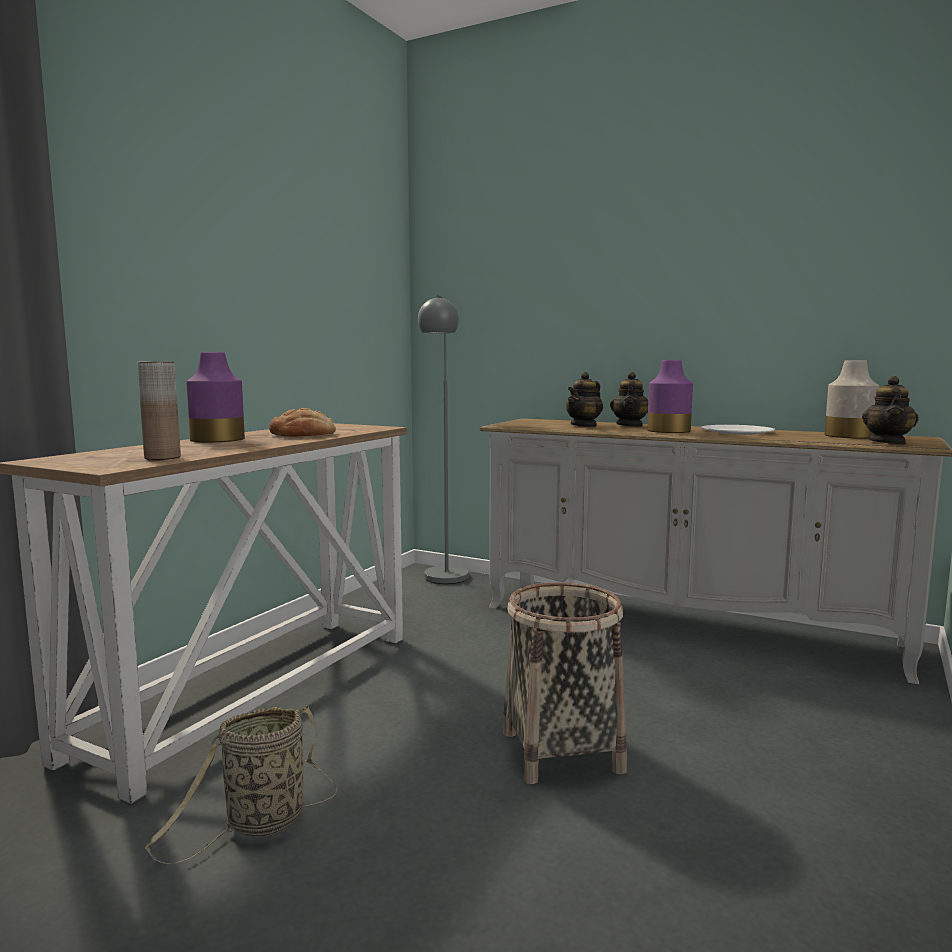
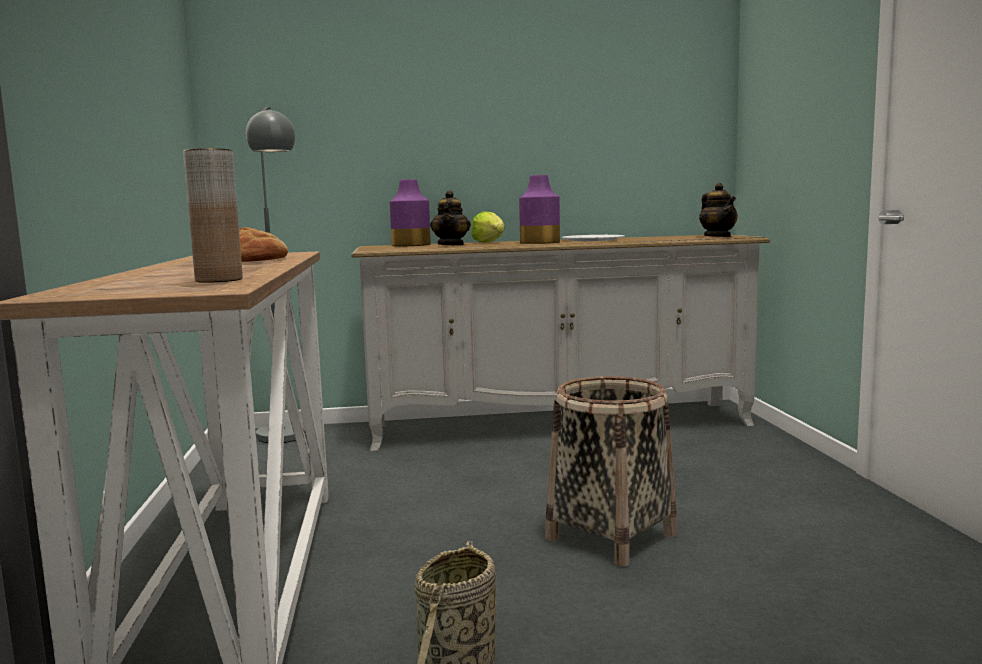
camera: 35 degrees left, 0 degrees up
purple vase [186,352,245,442] -> purple vase moved to [390,179,431,246]
teapot [610,372,648,427] -> lettuce [471,211,504,243]
beige vase [825,360,879,439] -> none

